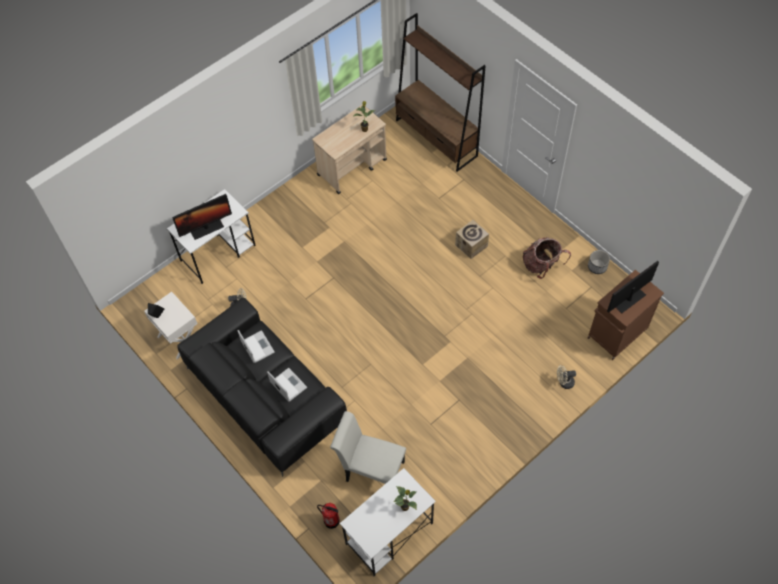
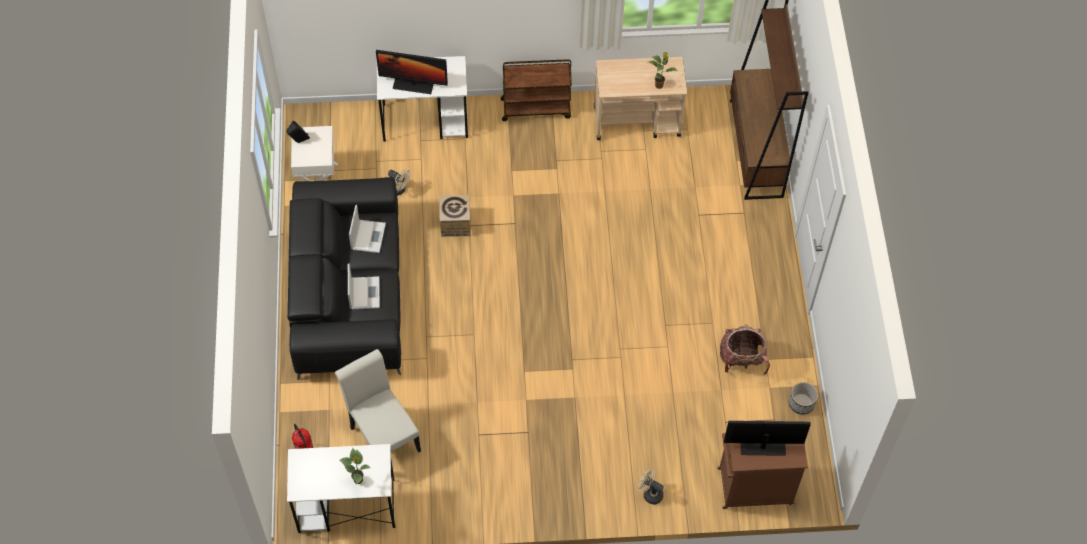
camera: 35 degrees right, 0 degrees up
cardboard box [455,220,489,259] -> cardboard box moved to [439,195,471,237]
none -> brown cart [501,59,572,121]

